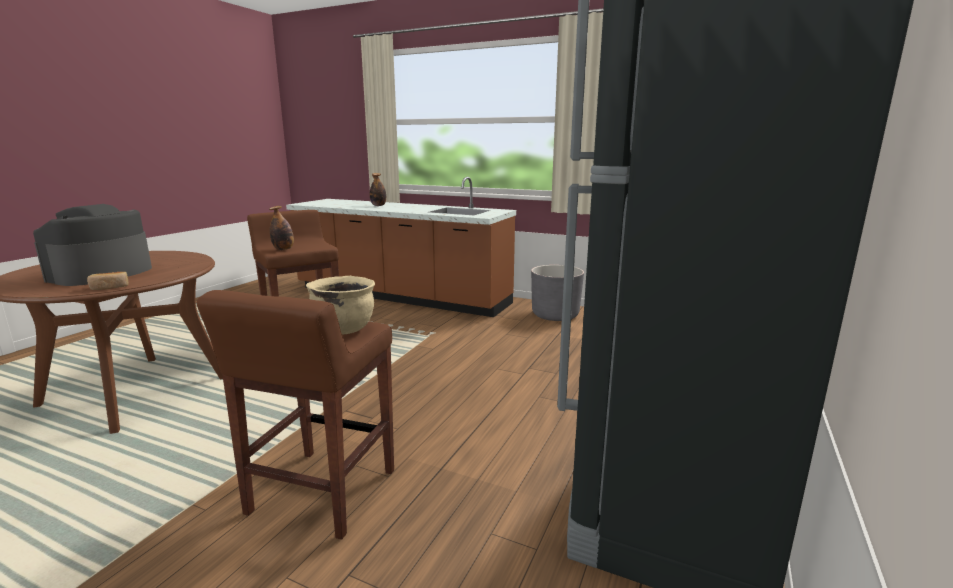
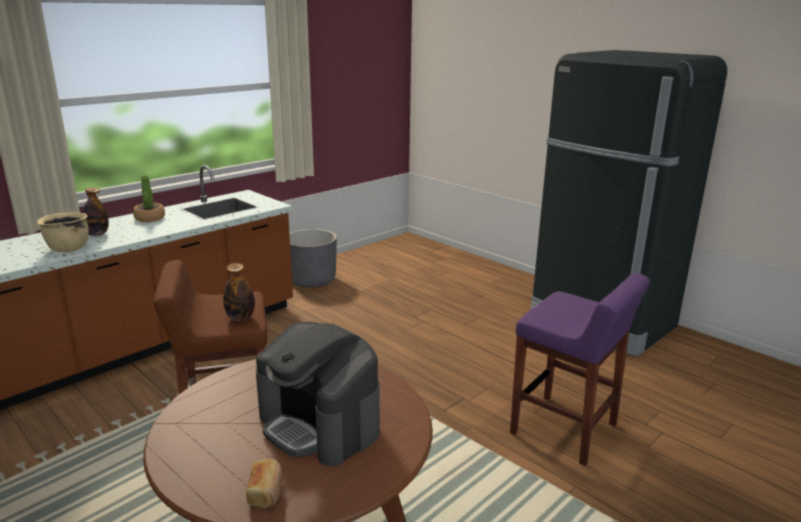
camera: 70 degrees left, 5 degrees up
bread [87,272,128,290] -> bread moved to [246,459,282,508]
brown stool [197,290,394,540] -> purple stool [510,273,650,466]
beige cooking pot [306,276,375,335] -> beige cooking pot moved to [37,212,89,252]
none -> potted plant [133,175,165,222]

